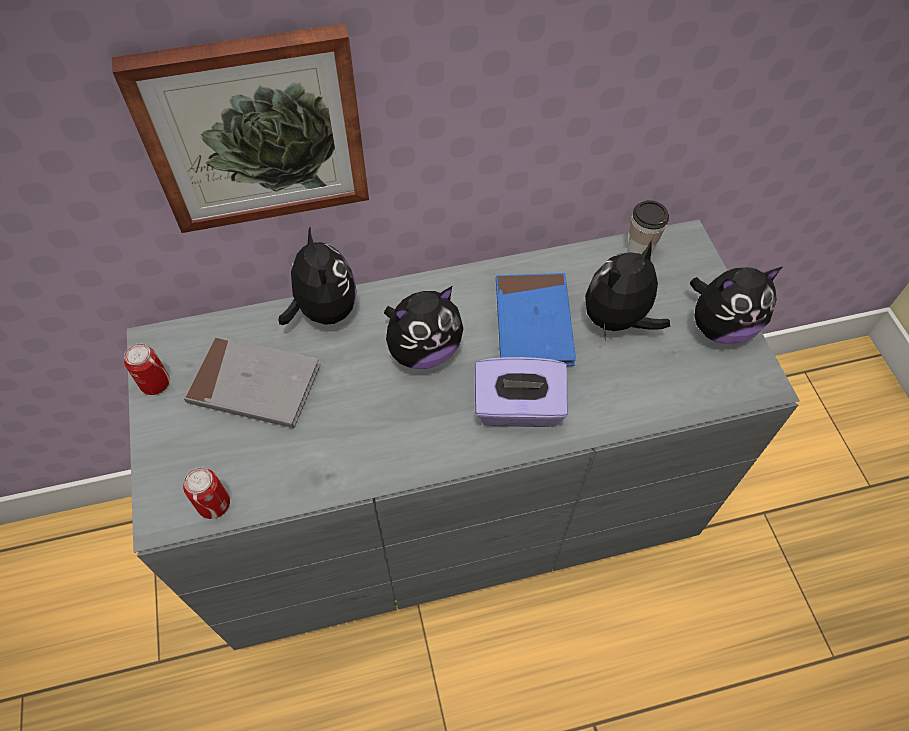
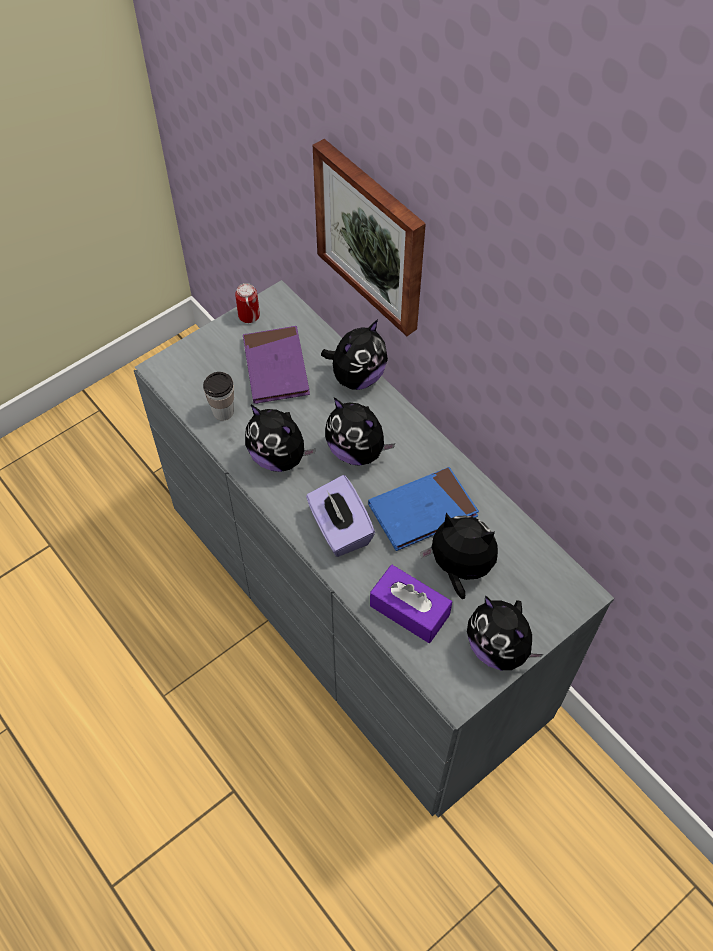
camera: 65 degrees right, 0 degrees up
can [183,468,230,519] -> none
grey book [184,336,321,428] -> purple book [243,326,310,404]
cup [627,200,669,255] -> cup moved to [203,372,234,420]
none -> plush toy [245,404,316,472]
none -> purple tissue box [370,565,452,643]

